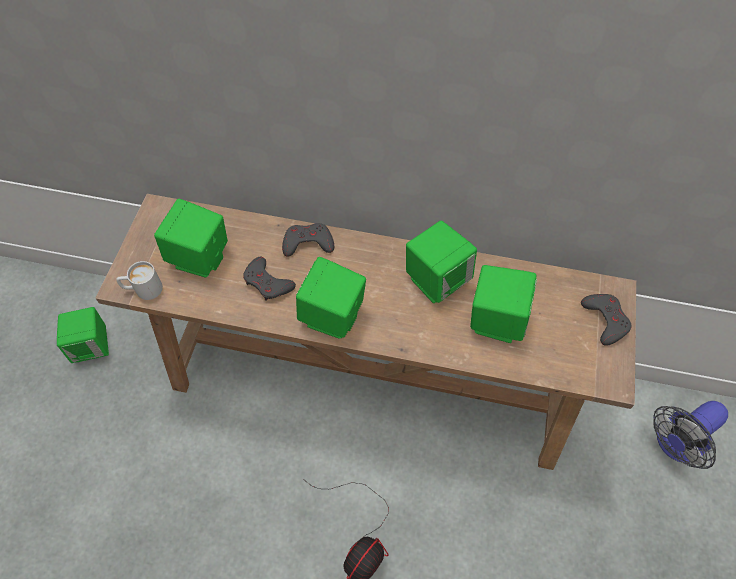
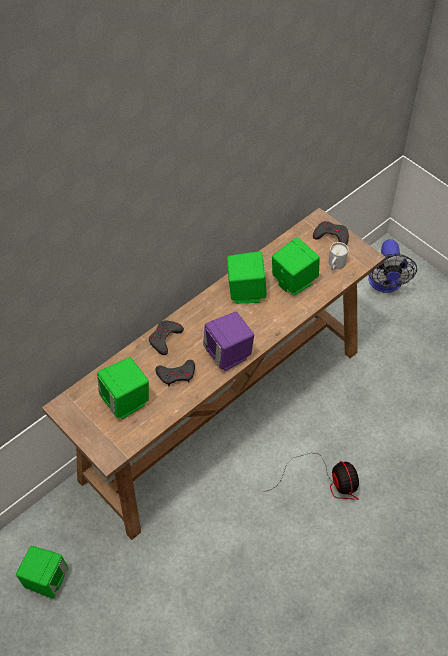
camera: 55 degrees left, 5 degrees down
white mug [116,261,163,300] -> white mug moved to [328,242,348,270]
green speaker [296,257,366,339] -> purple speaker [203,312,254,371]

